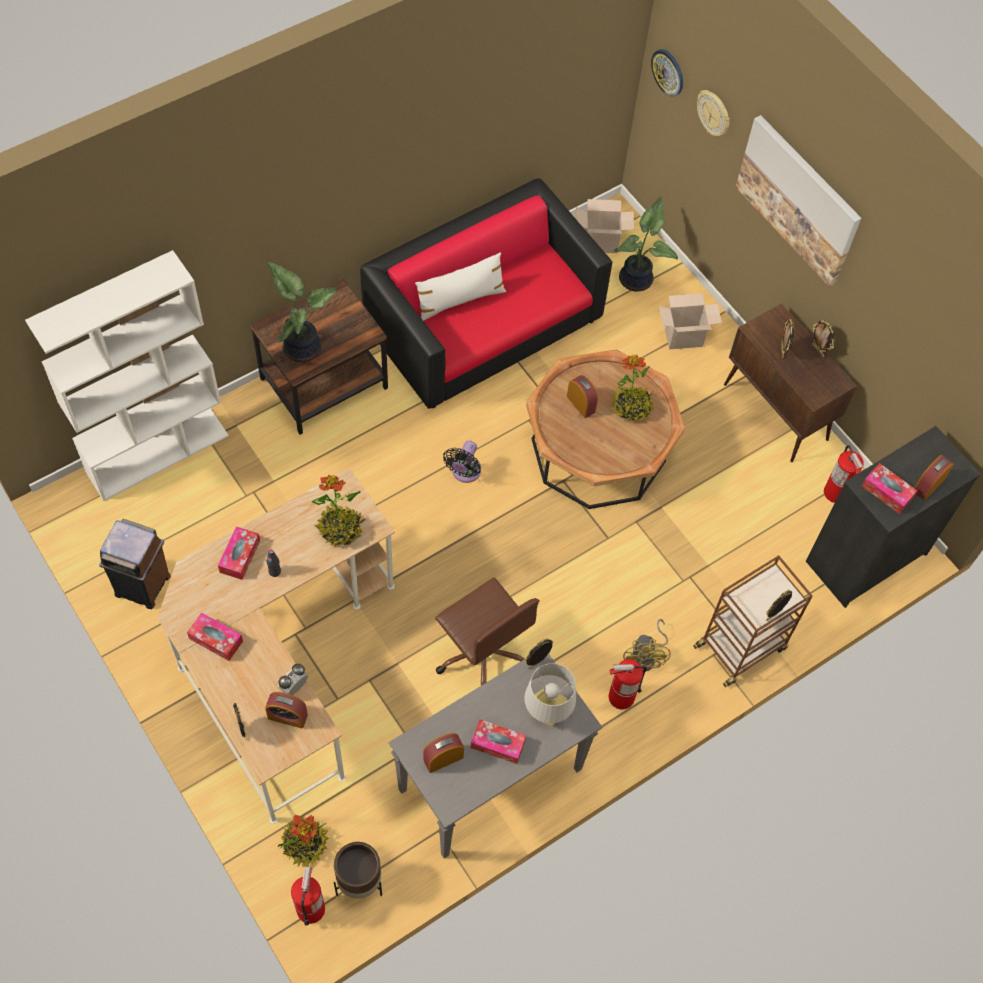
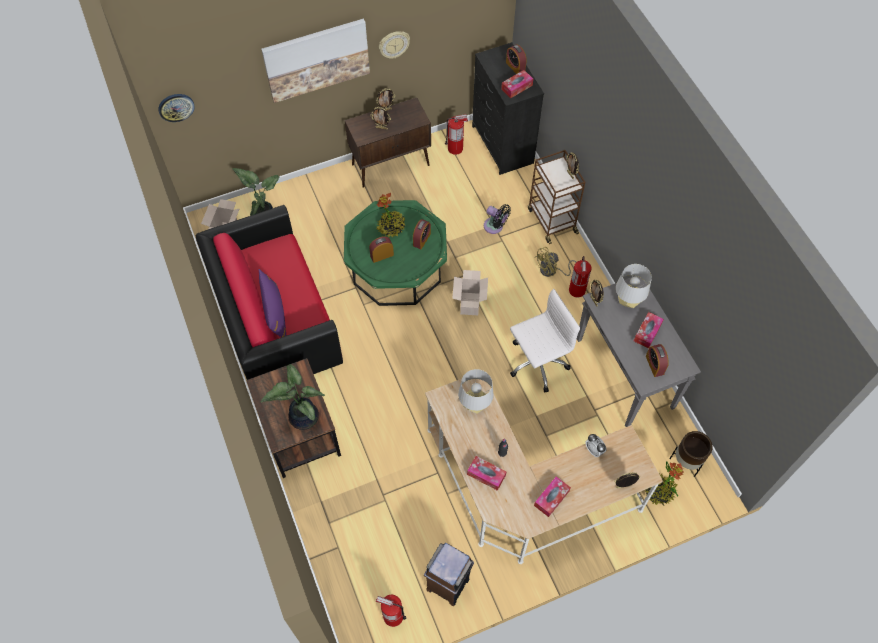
camera: 75 degrees left, 0 degrees up
white bookcase [25,250,229,501] -> none
alarm clock [265,692,308,729] -> alarm clock moved to [413,219,431,249]
fire extinguisher [291,867,325,926] -> fire extinguisher moved to [376,595,406,627]
potted plant [312,474,366,547] -> grey table lamp [458,369,493,414]
white pillow [415,252,506,321] -> purple pillow [259,269,286,337]
brown office chair [435,577,540,686] -> white office chair [510,289,580,392]
black fan [443,441,481,483] -> black fan moved to [484,204,511,234]
brown coffee table [526,349,685,509] -> green coffee table [344,200,447,306]
yellow fan [623,619,671,671] -> yellow fan turned 135 degrees clockwise [534,247,576,277]
cardboard box [659,293,722,349] -> cardboard box moved to [452,270,488,315]
wall clock [697,90,730,136] -> wall clock moved to [379,31,410,59]

